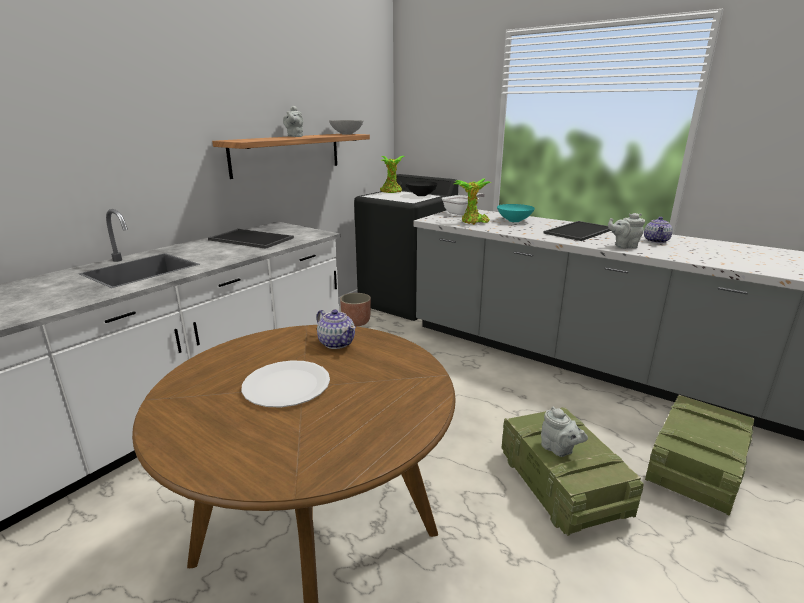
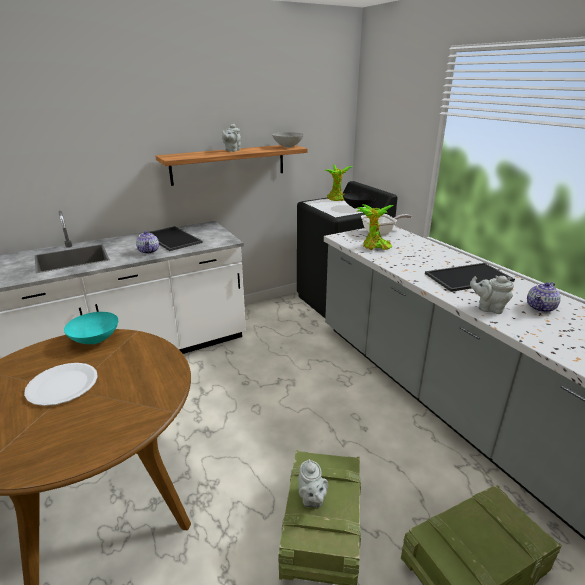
camera: 25 degrees right, 5 degrees up
teapot [317,309,356,349] -> teapot moved to [136,231,159,254]
planter [340,293,371,326] -> none
turquoise bowl [497,204,535,222] -> turquoise bowl moved to [64,312,118,344]

